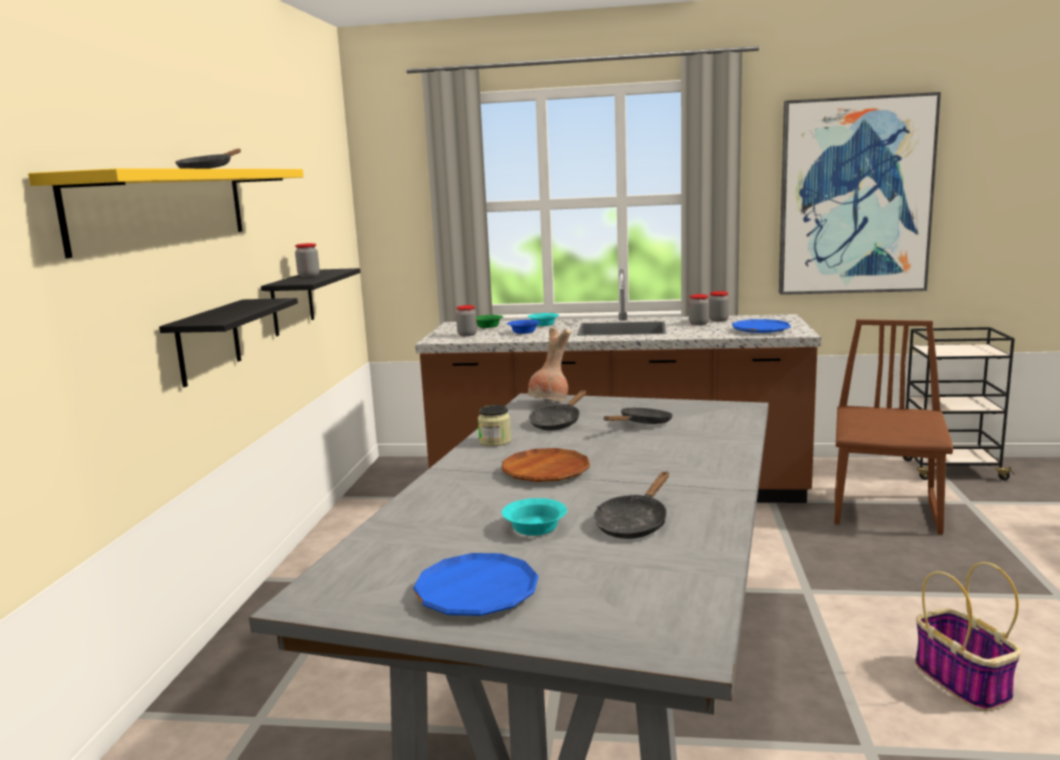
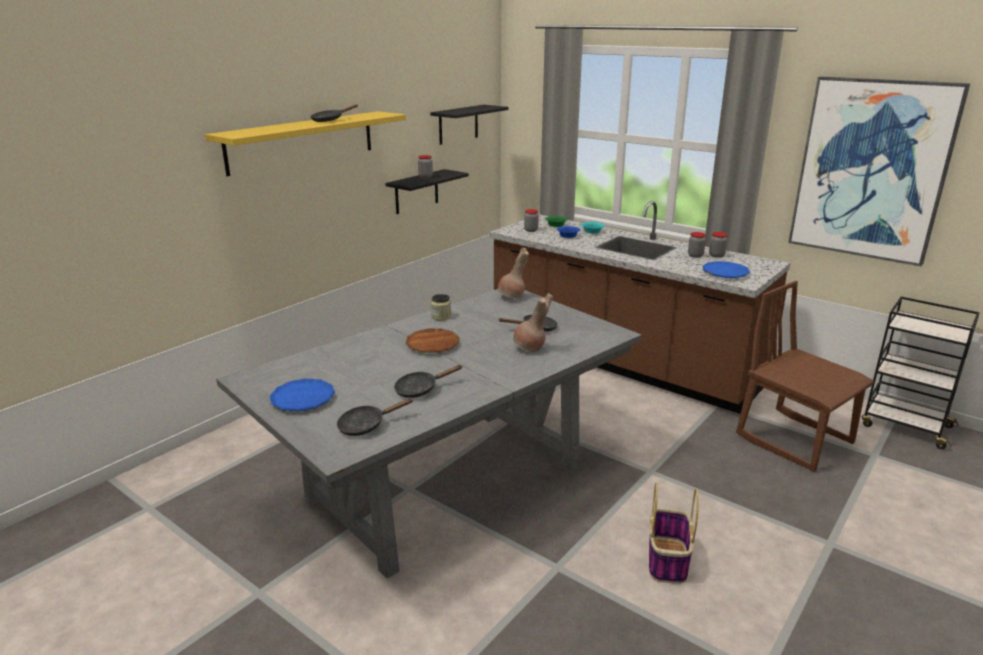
camera: 30 degrees right, 10 degrees up
black shelf [159,298,298,387] -> black shelf moved to [431,105,508,145]
turquoise bowl [502,498,567,536] -> none
black frying pan [529,390,586,430] -> black frying pan moved to [337,398,413,436]
brown chair [834,319,953,535] -> brown chair turned 90 degrees counterclockwise [736,281,874,472]
none -> brown vase [513,293,553,352]

